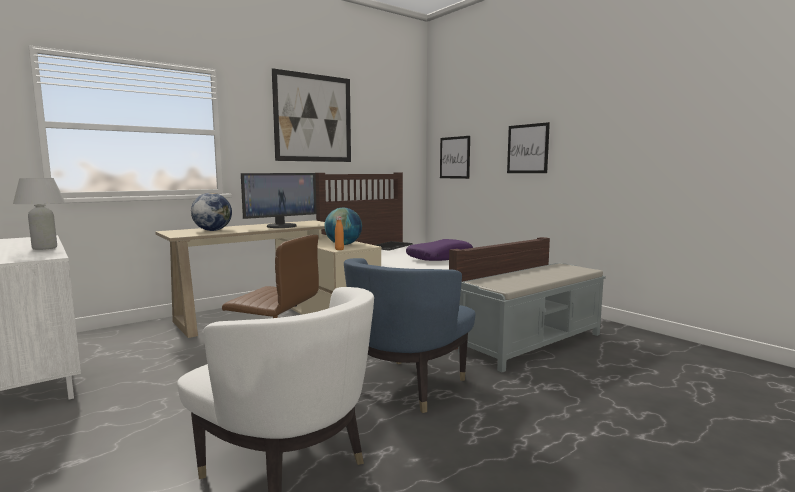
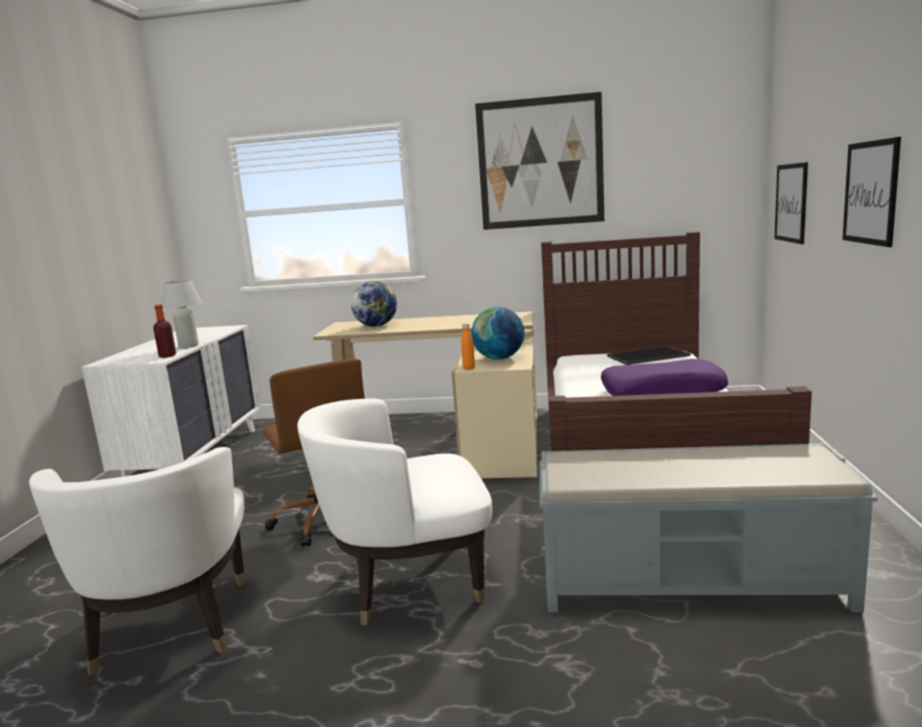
camera: 45 degrees right, 5 degrees up
monitor [241,173,317,228] -> none
blue armchair [344,258,475,413] -> white armchair [297,398,492,625]
none -> bottle [153,305,176,358]

